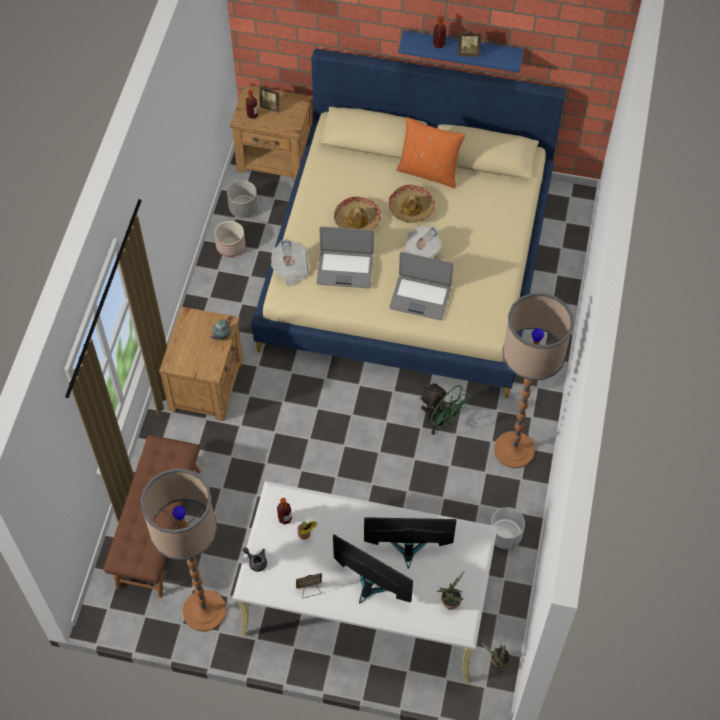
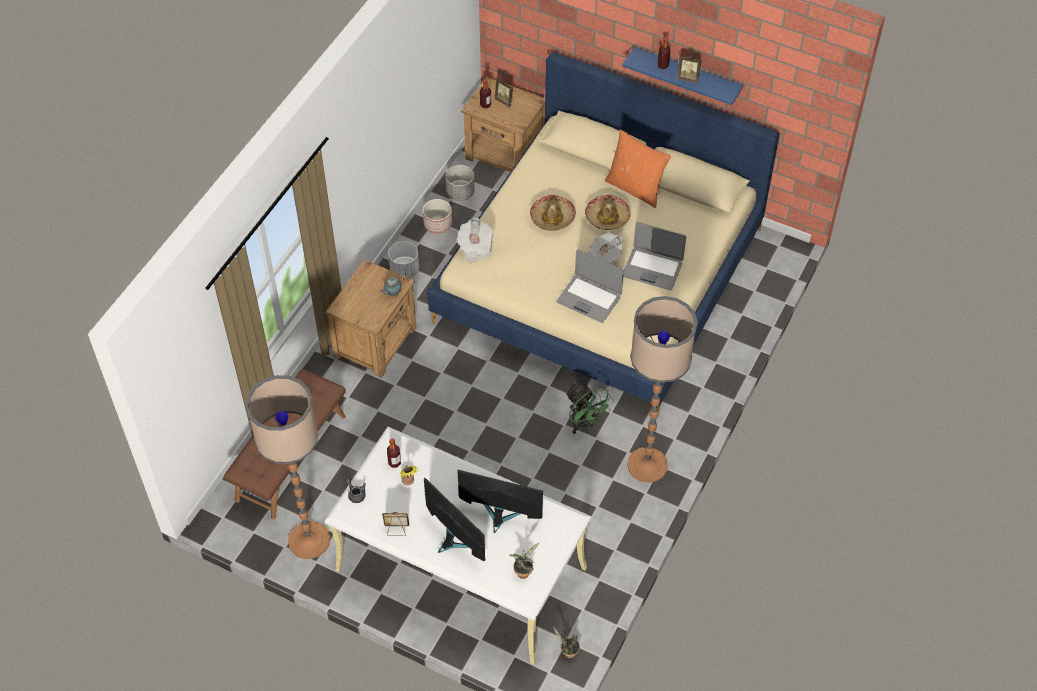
camera: 15 degrees right, 5 degrees down
laptop [316,227,374,288] -> laptop moved to [623,222,686,290]
white planter [490,507,525,549] -> white planter moved to [388,241,419,278]

